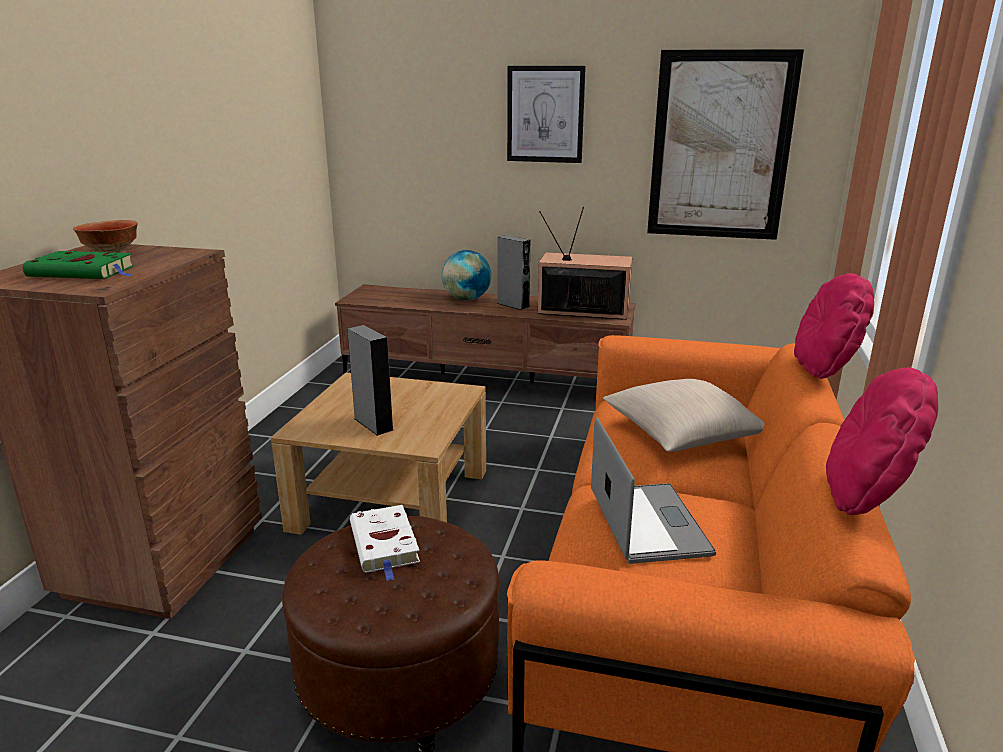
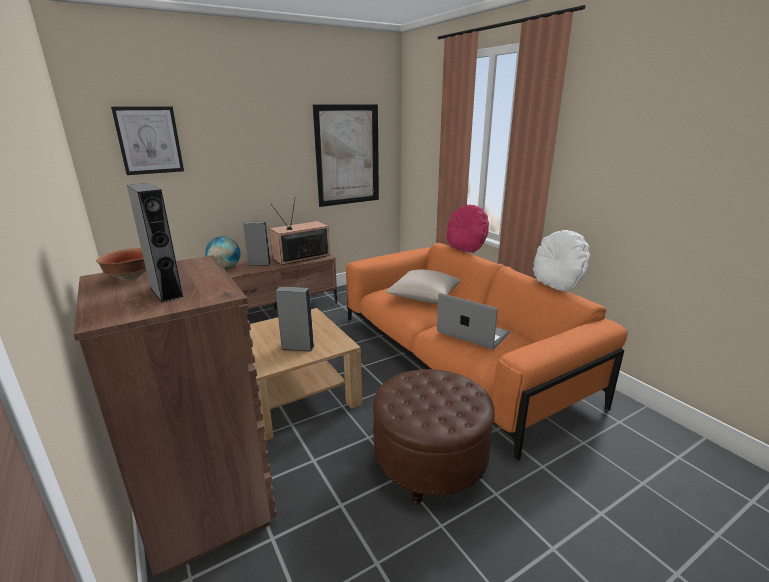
camera: 45 degrees left, 0 degrees up
green book [23,251,134,279] -> grey speaker [127,183,183,303]
white book [350,505,420,581] -> none
picture [507,66,586,163] -> picture moved to [111,106,184,175]
pink pillow [826,367,938,515] -> white pillow [533,230,590,292]

